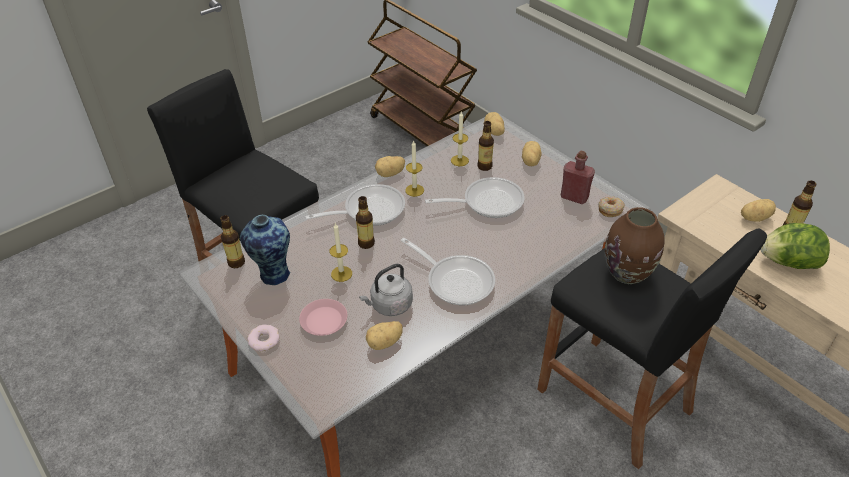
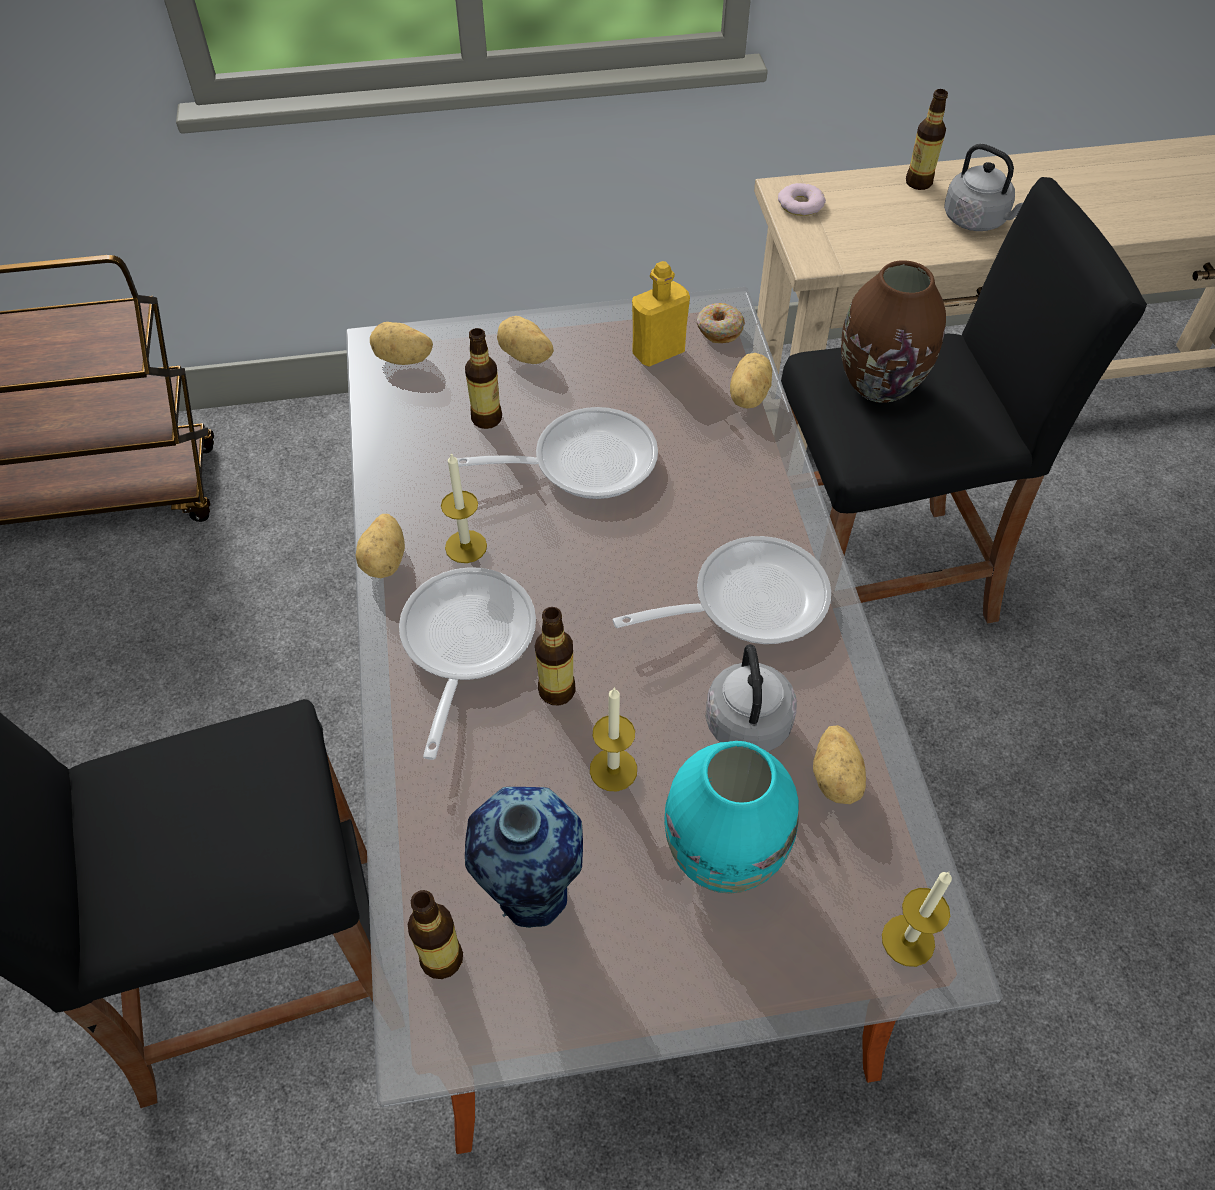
camera: 60 degrees left, 10 degrees up
donut [247,324,280,351] -> donut moved to [778,183,826,216]
pink plate [299,299,347,336] -> turquoise vase [664,741,799,894]
frying pan [425,177,525,218] -> frying pan turned 60 degrees clockwise [457,407,658,499]
candle [451,112,469,166] -> candle moved to [882,872,952,967]
red bottle [561,150,595,204] -> yellow bottle [632,261,690,367]
potato [741,199,776,222] -> potato moved to [730,353,772,408]
lettuce [760,223,830,269] -> grey kettle [944,144,1023,231]

